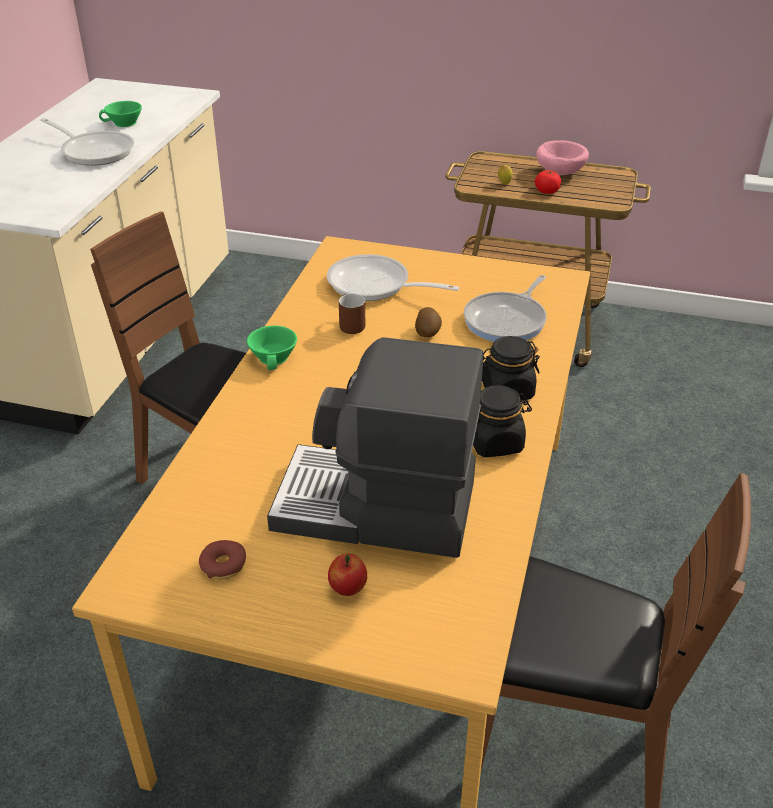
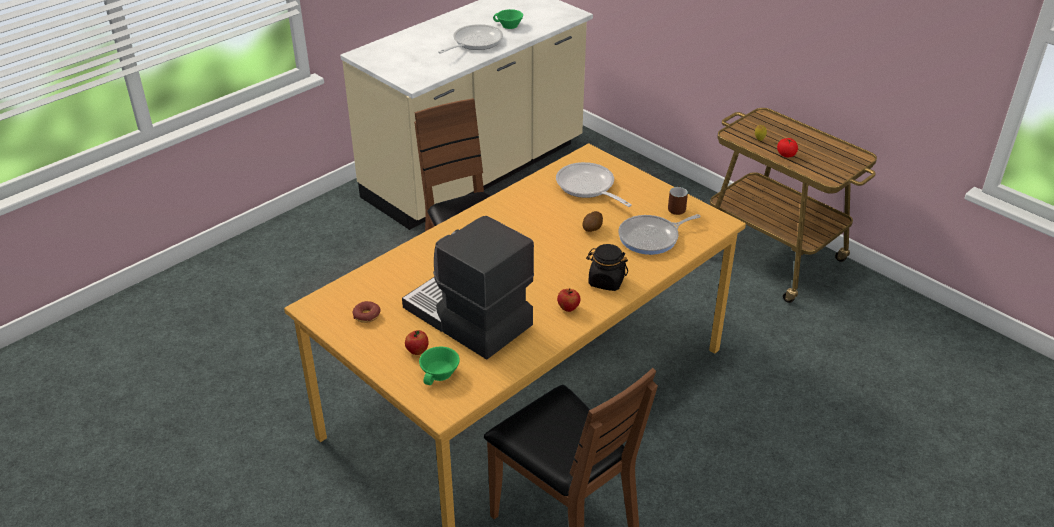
camera: 30 degrees right, 0 degrees up
frying pan [40,118,134,166] -> frying pan turned 120 degrees counterclockwise [438,24,503,54]
green cup [247,326,297,370] -> green cup moved to [419,346,460,385]
brown mug [339,294,365,334] -> brown mug moved to [668,187,688,215]
black jar [473,385,532,457] -> apple [557,288,580,312]
pink bowl [536,140,589,175] -> none

